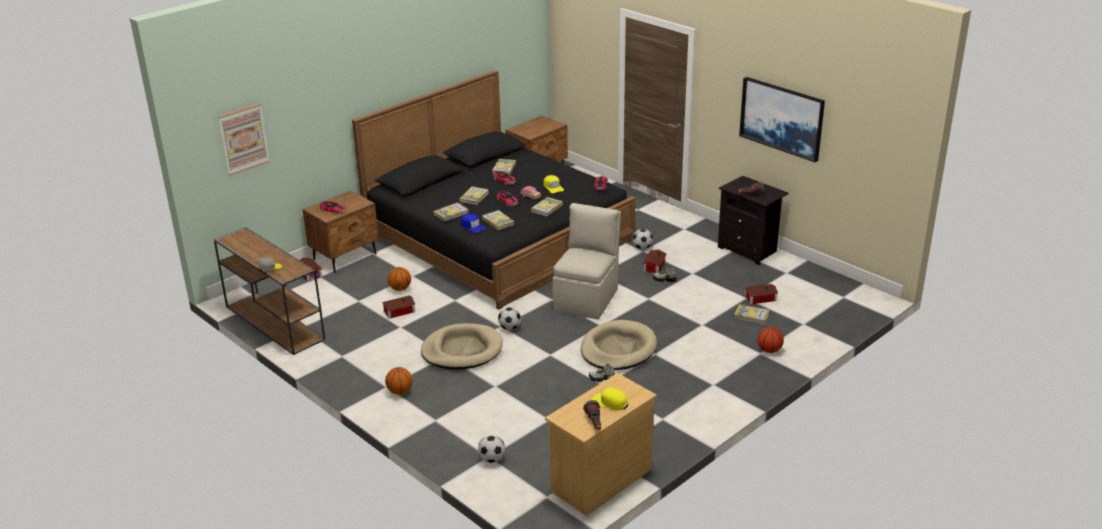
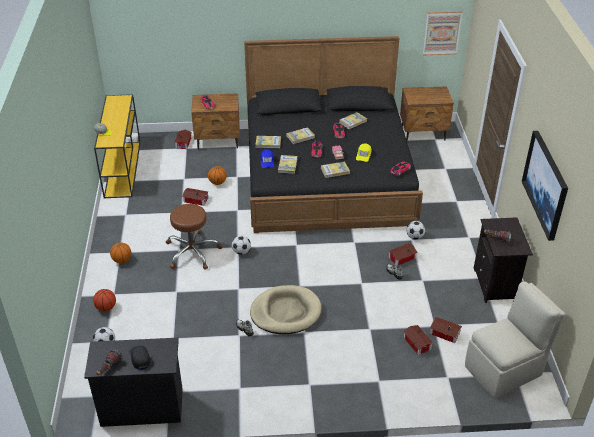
camera: 40 degrees right, 10 degrees up
brown console table [214,227,325,355] -> yellow console table [94,94,141,198]
picture [218,103,270,176] -> picture moved to [423,11,463,55]
beige dog bed [421,323,503,370] -> brown stool [166,204,223,270]
beige dresser [545,373,657,516] -> black dresser [84,338,183,427]
beige chair [553,203,621,319] -> beige chair moved to [465,281,566,398]
yellow cap [592,388,628,411] -> black cap [129,346,150,370]
book [734,304,769,324] -> toy house [403,325,434,355]
basketball [758,327,784,353] -> basketball moved to [93,289,116,311]

